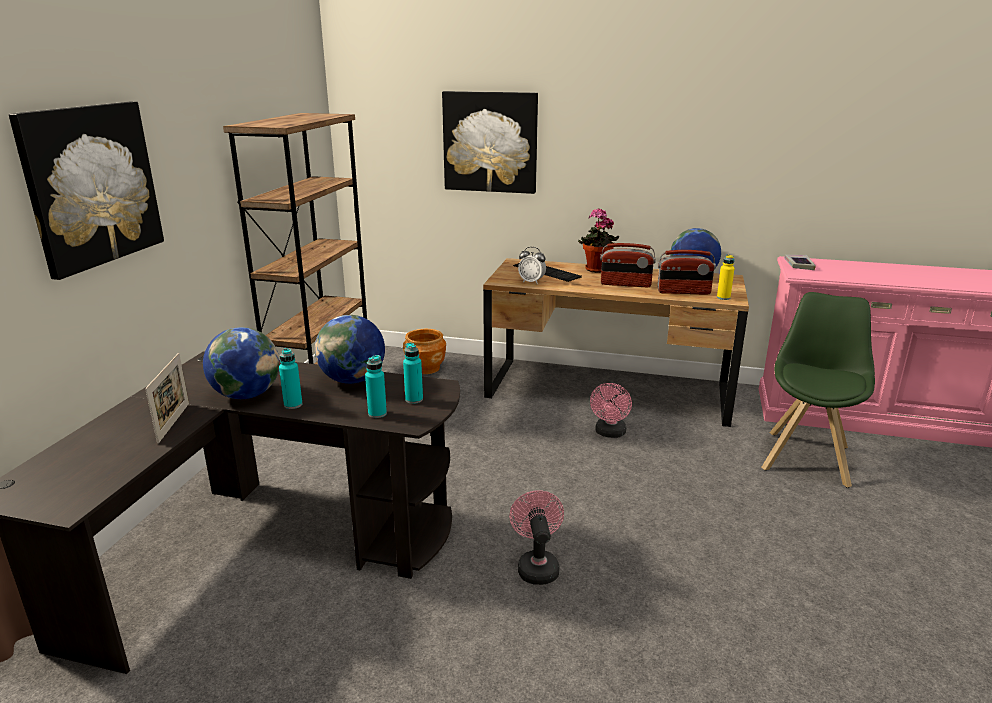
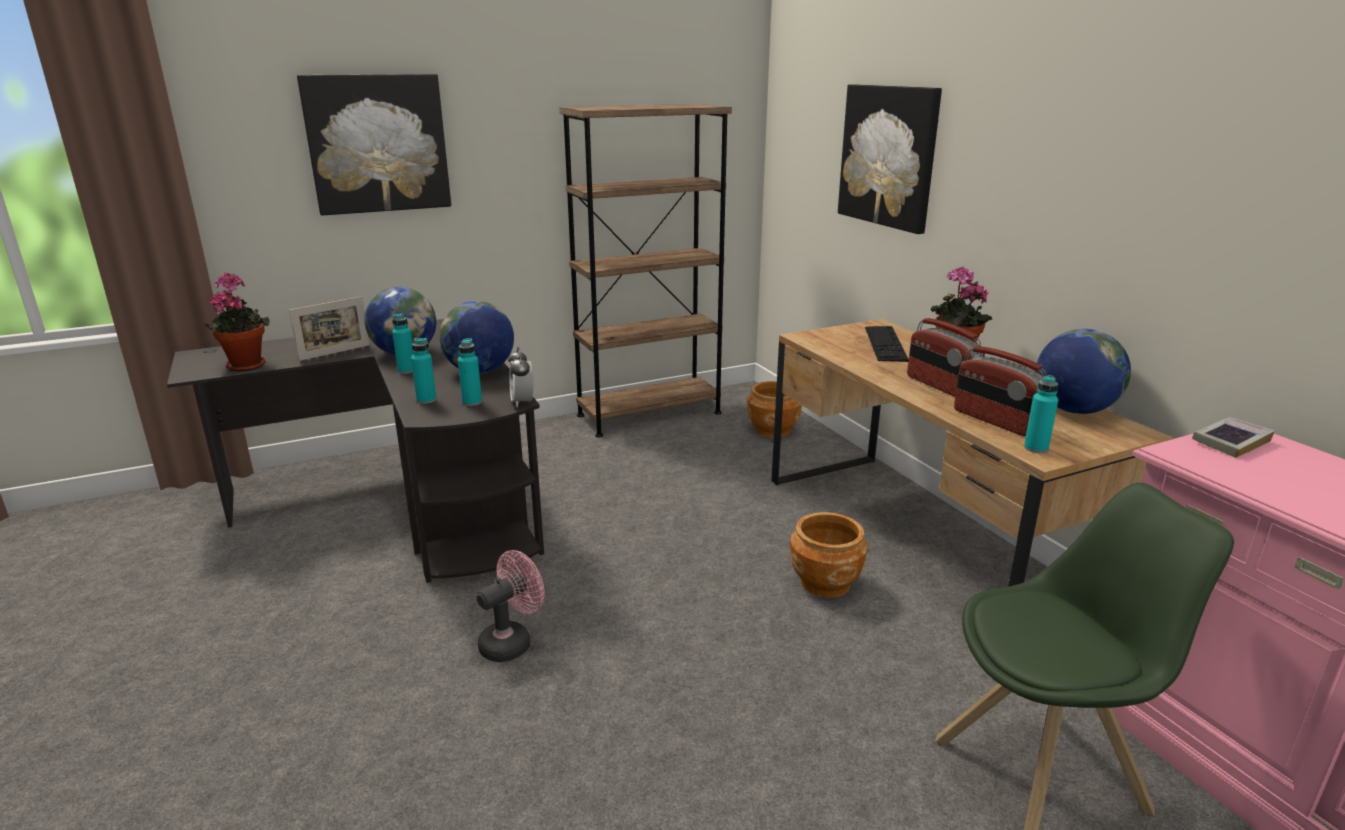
camera: 50 degrees right, 0 degrees up
alarm clock [518,247,546,284] -> alarm clock moved to [508,347,533,408]
pink fan [590,383,632,438] -> brown planter [790,512,868,597]
yellow bottle [717,255,735,300] -> turquoise bottle [1024,375,1058,453]
none -> potted plant [205,273,270,372]

